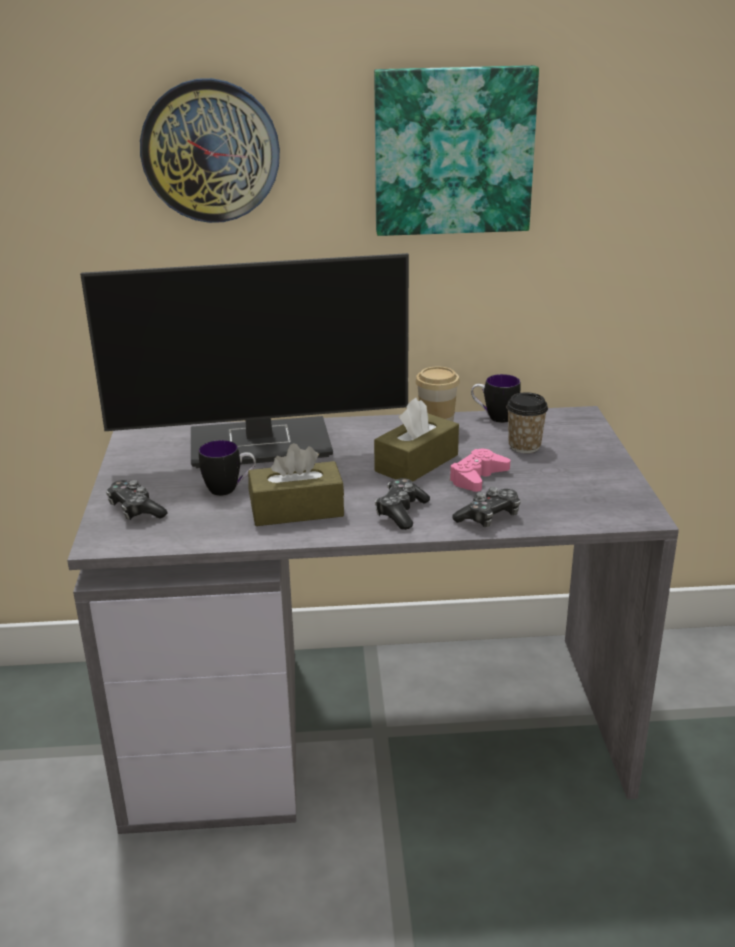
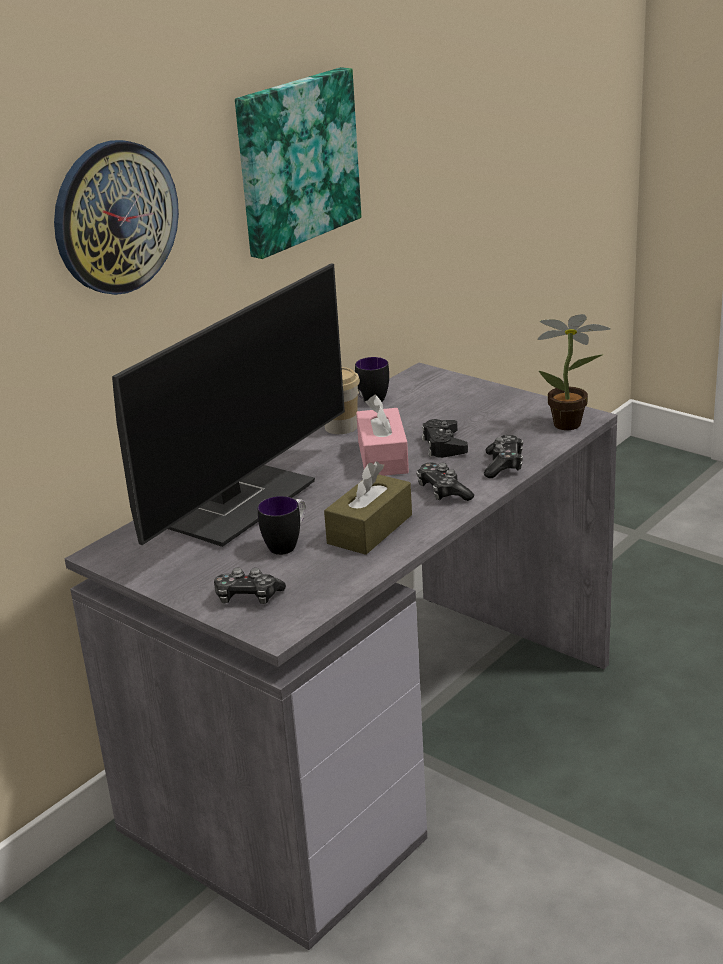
camera: 45 degrees left, 0 degrees up
brown tissue box [374,398,459,482] -> pink tissue box [356,395,409,476]
pink game controller [449,449,510,492] -> black game controller [422,419,468,458]
cup [506,392,548,453] -> none
none -> potted plant [538,314,611,430]

